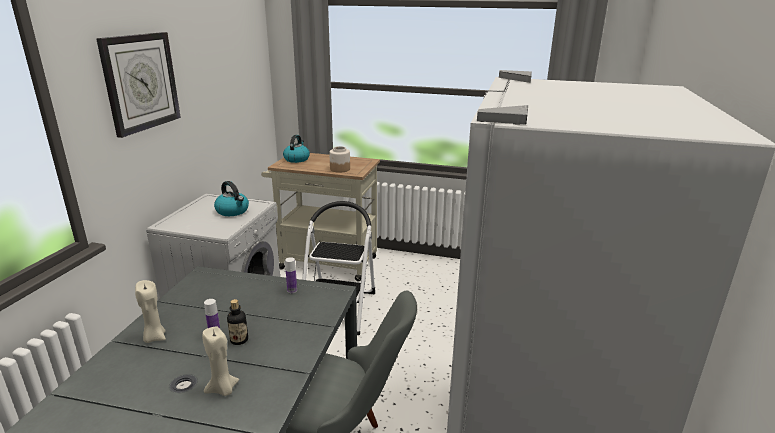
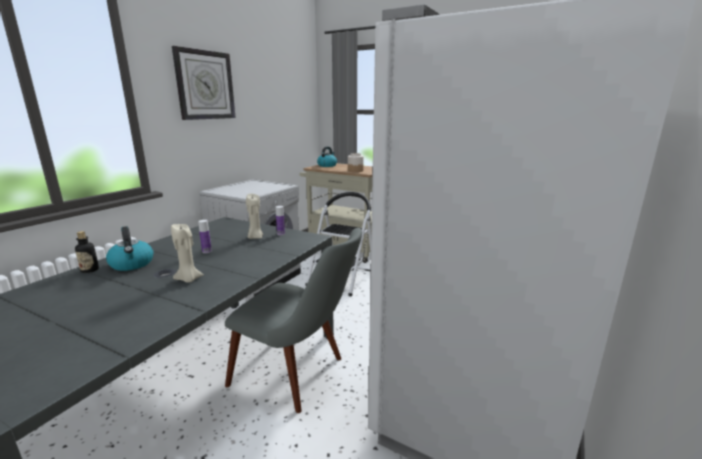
camera: 15 degrees right, 5 degrees down
beige candle [135,280,166,343] -> beige candle moved to [246,194,263,239]
kettle [214,181,249,216] -> kettle moved to [106,226,154,271]
bottle [227,299,248,345] -> bottle moved to [75,231,99,273]

